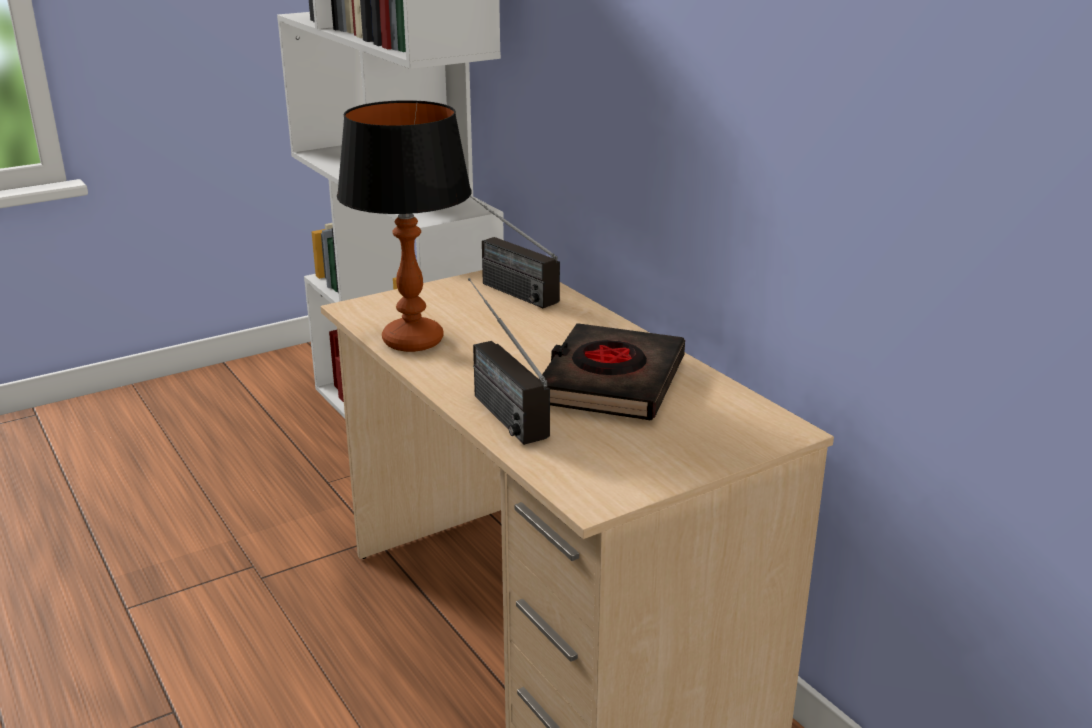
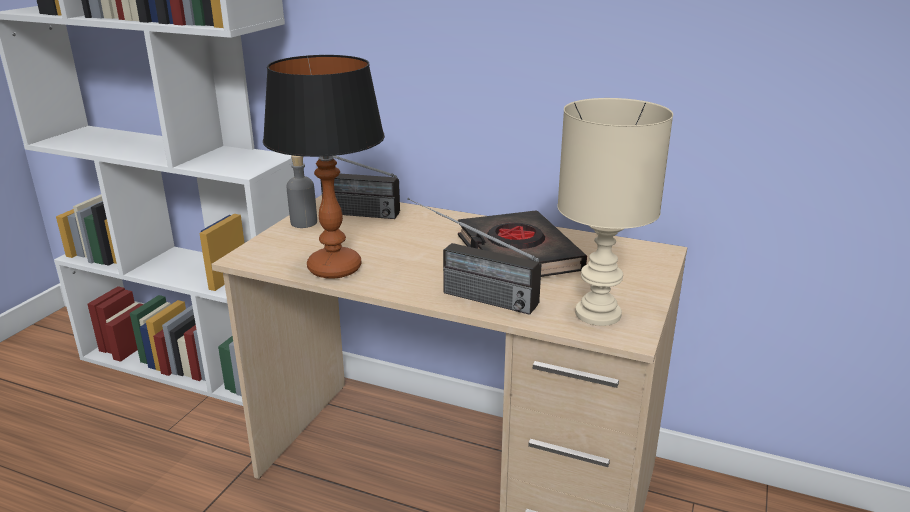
camera: 35 degrees left, 0 degrees up
none -> grey bottle [286,155,317,228]
none -> beige table lamp [557,98,673,326]

